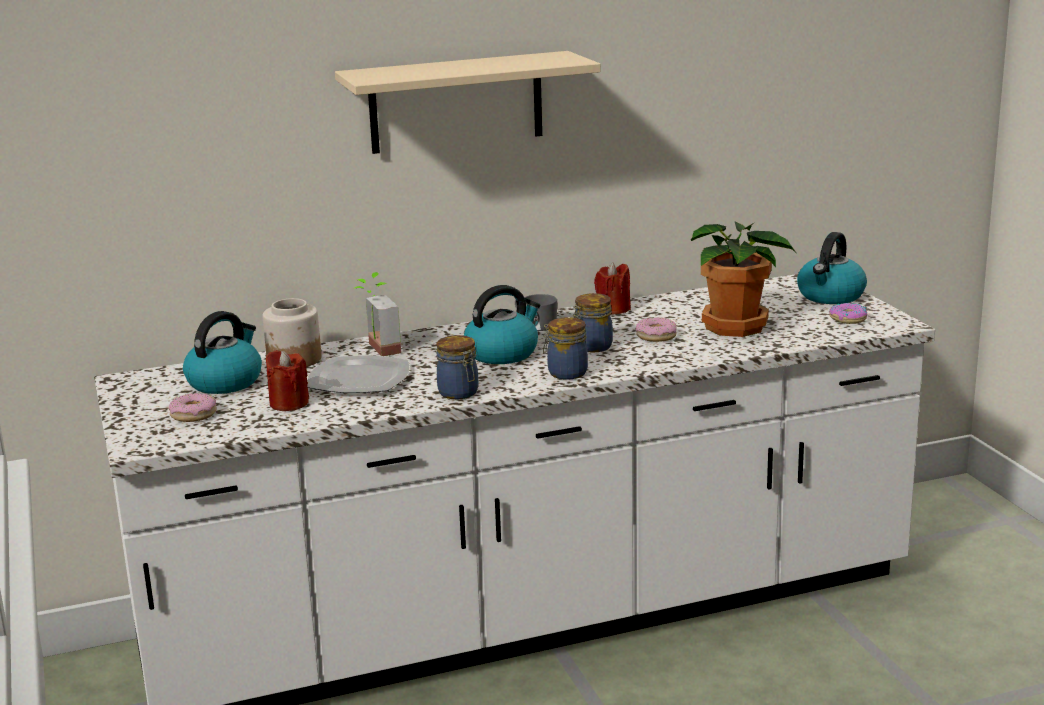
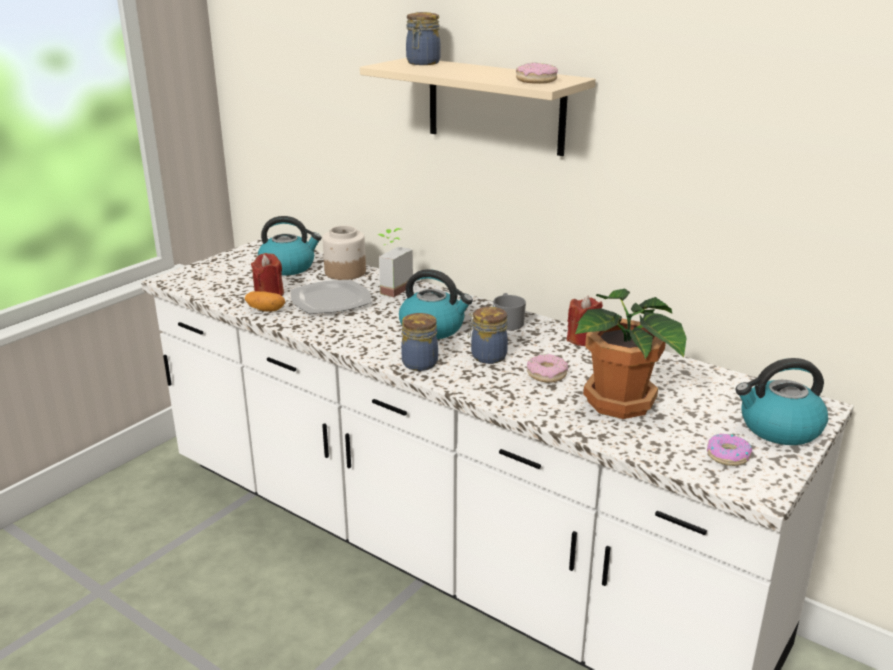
camera: 55 degrees right, 5 degrees up
donut [169,393,217,422] -> donut moved to [516,63,558,84]
jar [436,335,478,399] -> jar moved to [406,12,441,65]
none -> potato [245,291,285,311]

